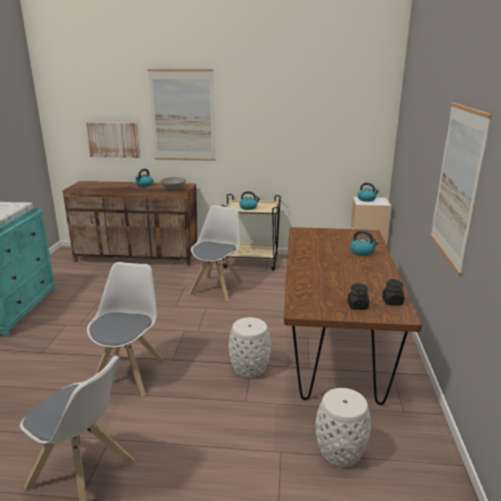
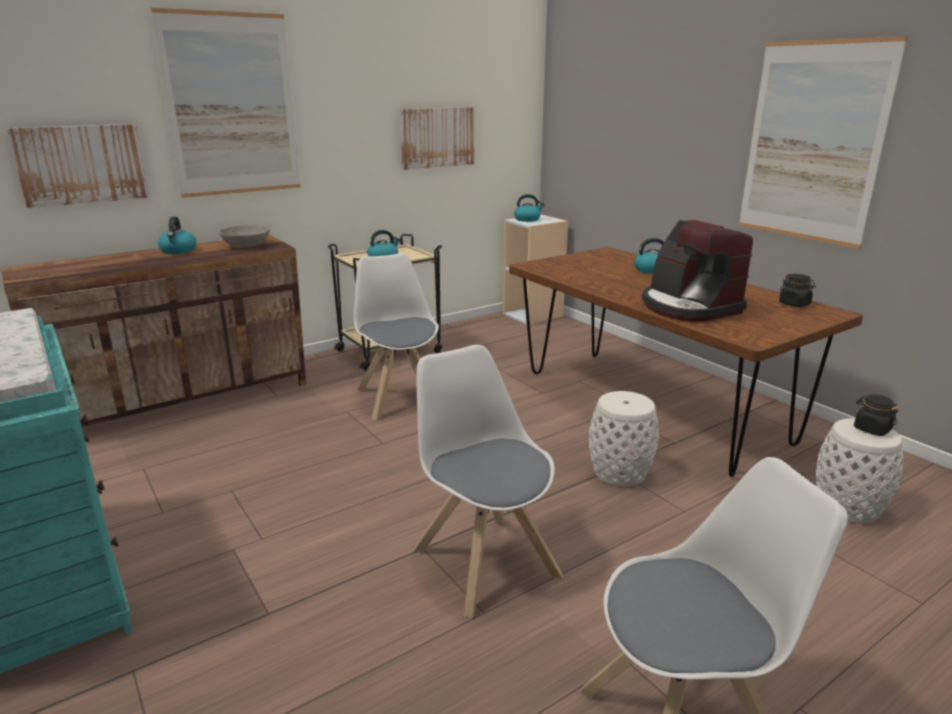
camera: 40 degrees left, 0 degrees up
black jar [348,283,369,310] -> black jar moved to [854,394,898,436]
none -> picture [400,107,475,170]
none -> coffee machine [642,220,753,322]

